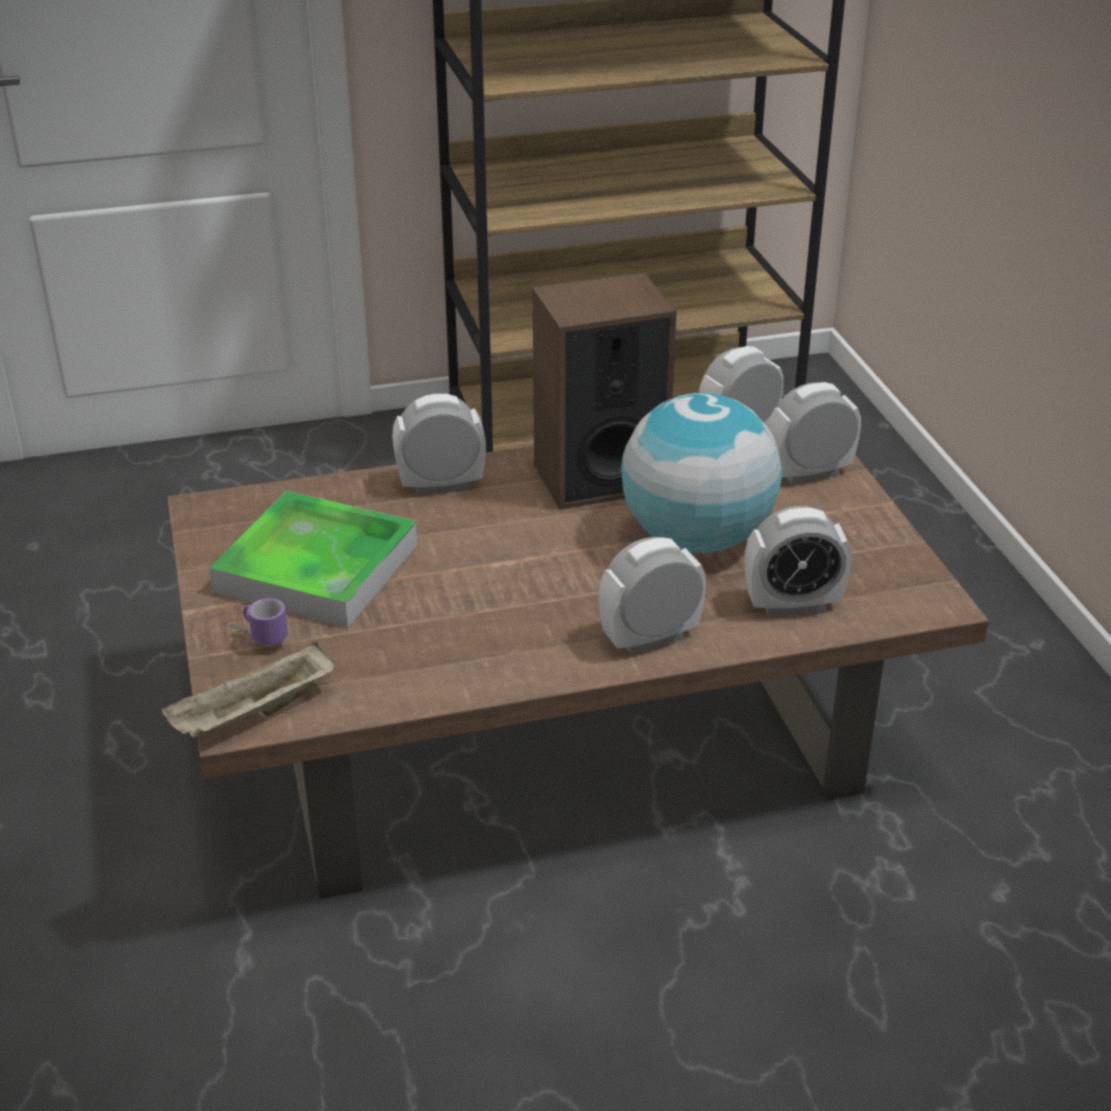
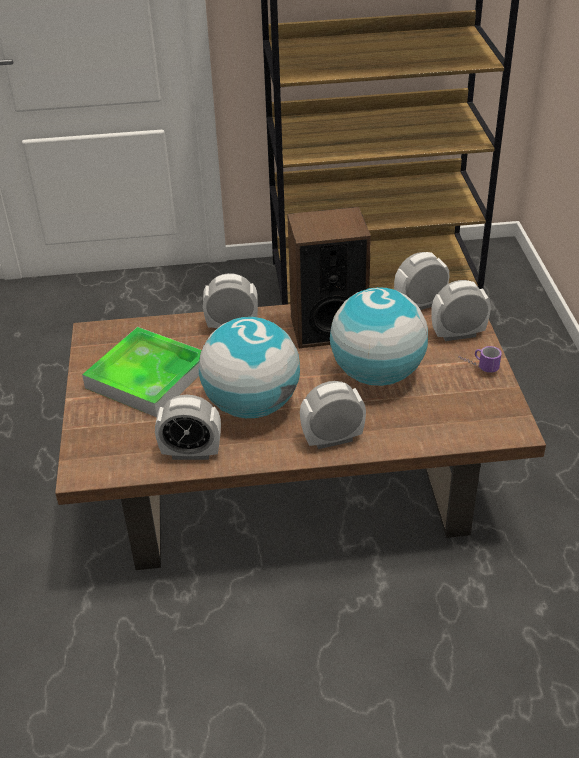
camera: 10 degrees right, 5 degrees up
beige tray [162,642,335,738] -> none
mug [222,598,288,645] -> mug moved to [459,346,502,373]
alarm clock [745,506,852,616] -> alarm clock moved to [155,395,221,460]
none -> globe [199,317,300,418]

